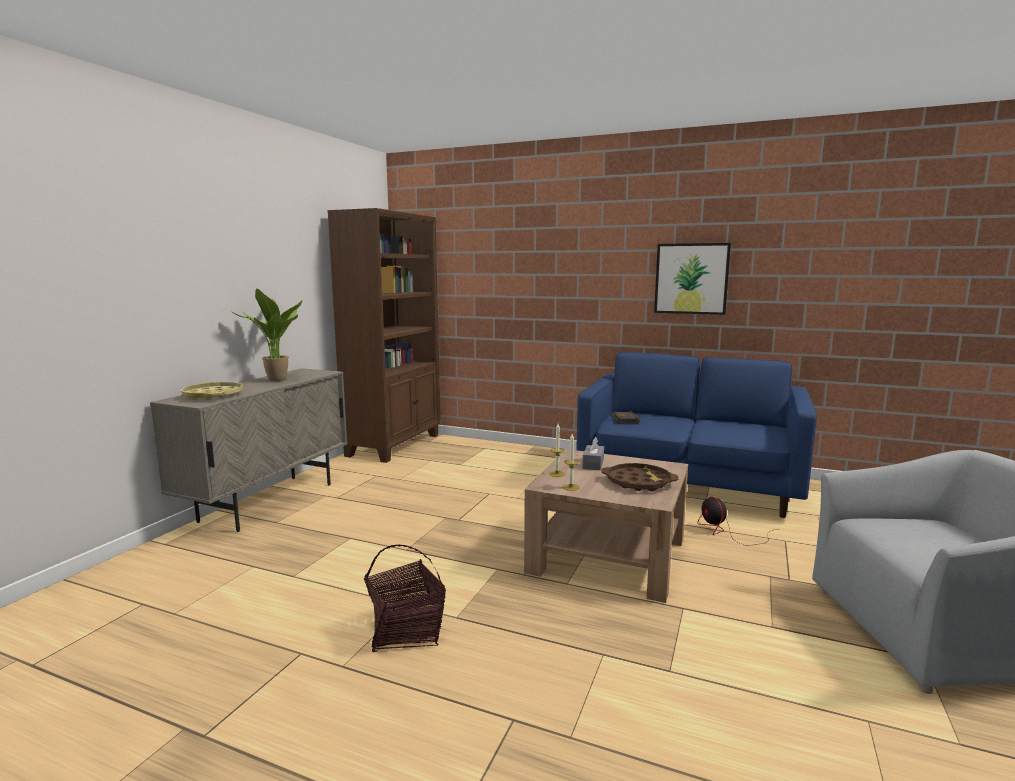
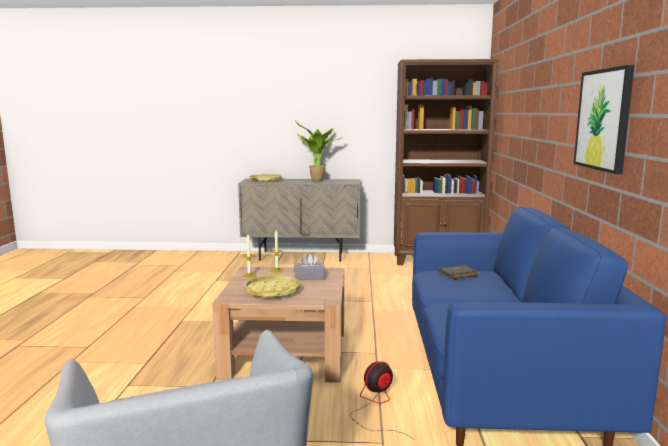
camera: 70 degrees right, 0 degrees up
basket [364,545,446,652] -> none
brown tray [602,463,679,491] -> yellow tray [244,274,300,299]

